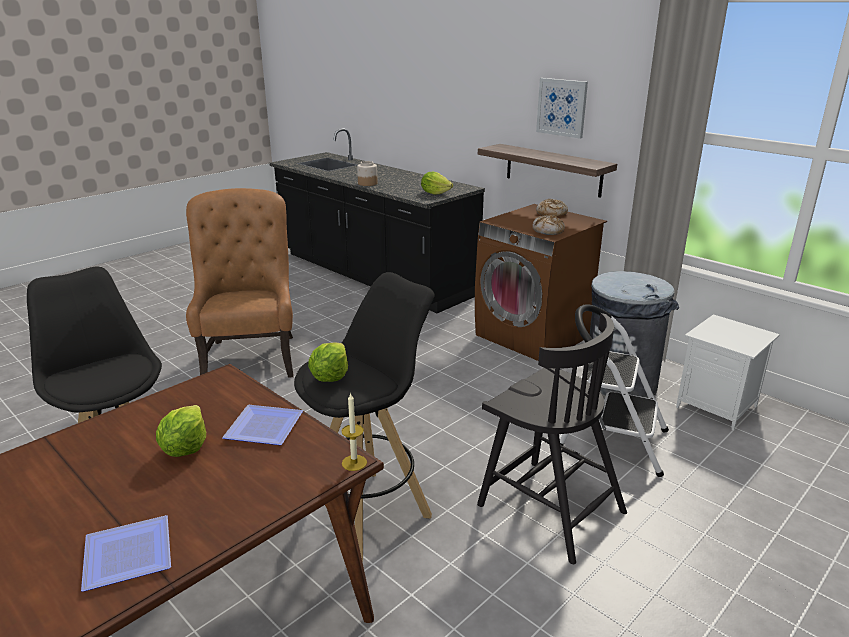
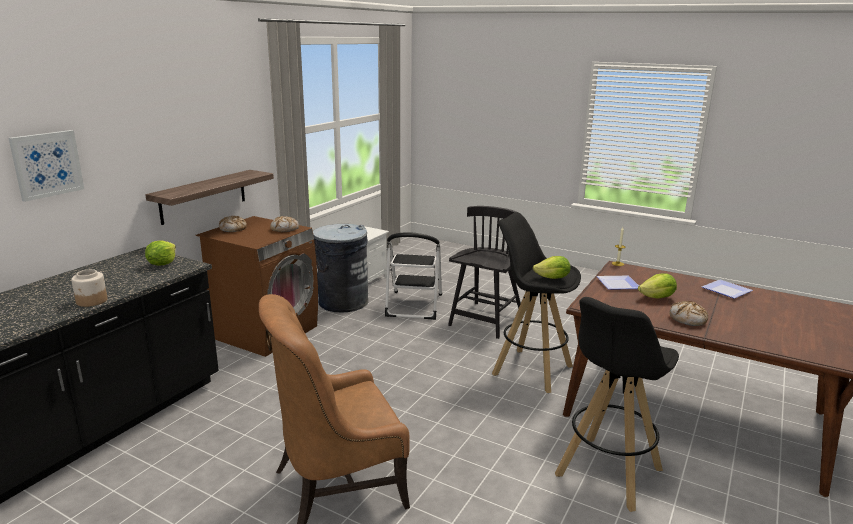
camera: 105 degrees left, 5 degrees down
picture [536,78,588,138] -> picture moved to [9,130,84,202]
none -> bread [669,301,708,326]

